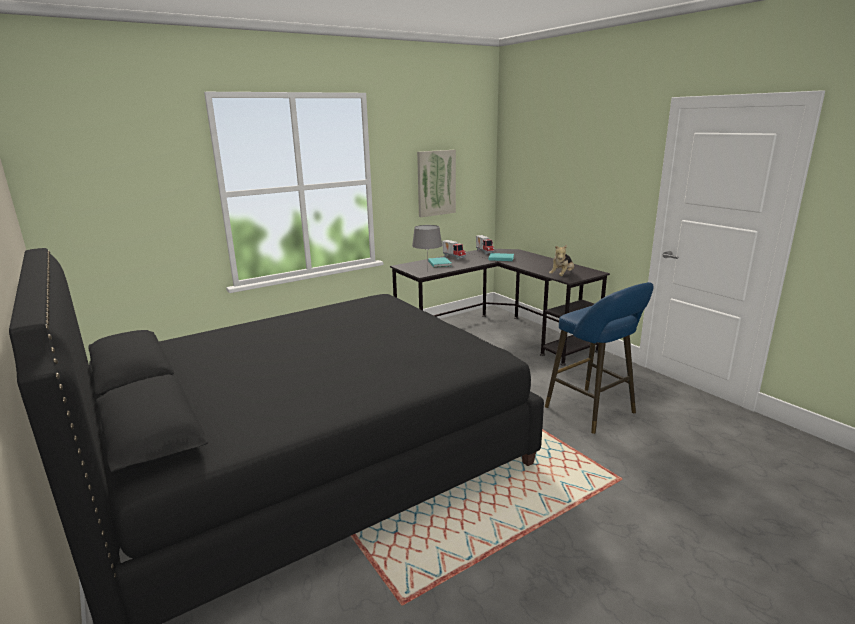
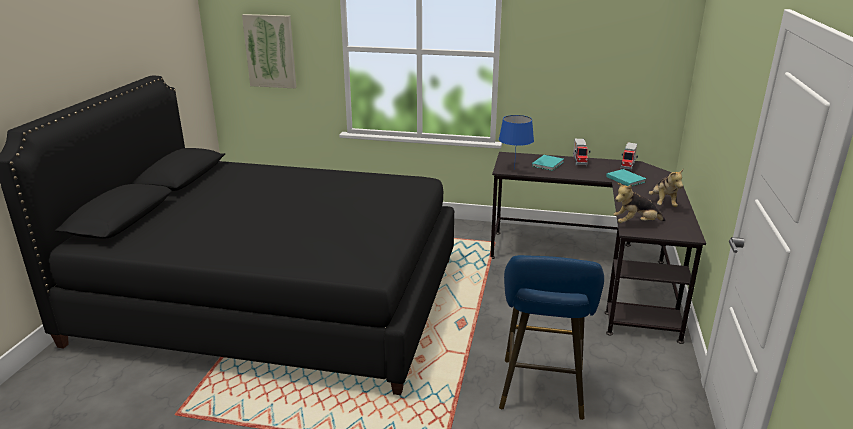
camera: 45 degrees right, 5 degrees up
grey table lamp [412,225,442,266] -> blue table lamp [499,115,534,170]
picture [417,150,456,217] -> picture moved to [242,14,296,89]
none -> plush toy [649,168,684,207]

